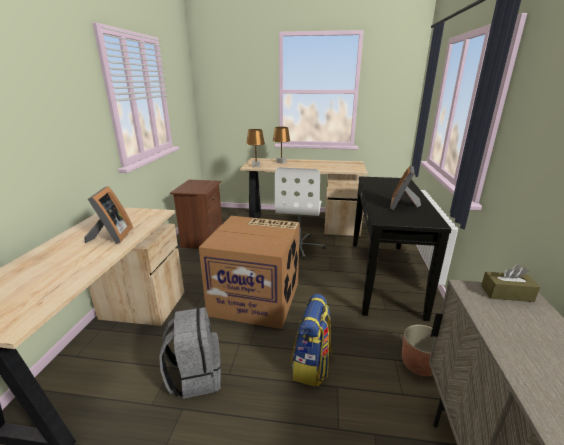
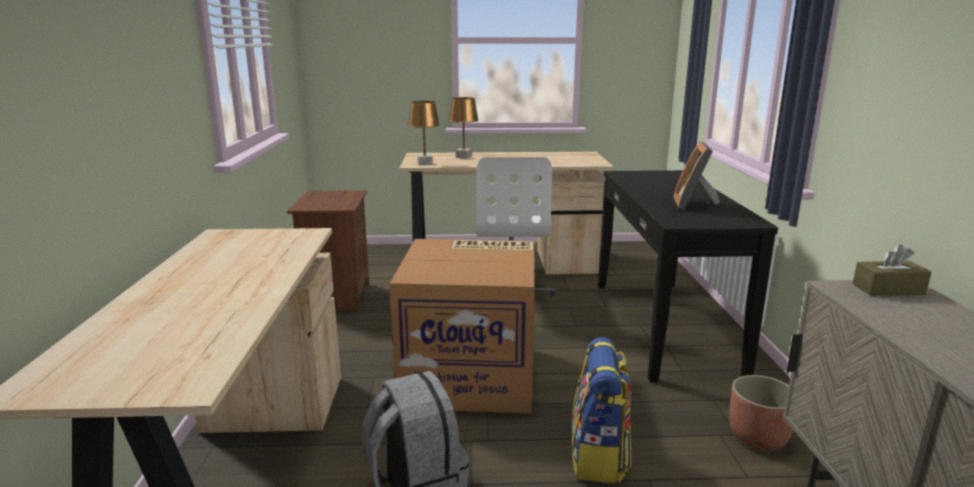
camera: 10 degrees left, 5 degrees down
picture frame [84,186,133,244] -> none

